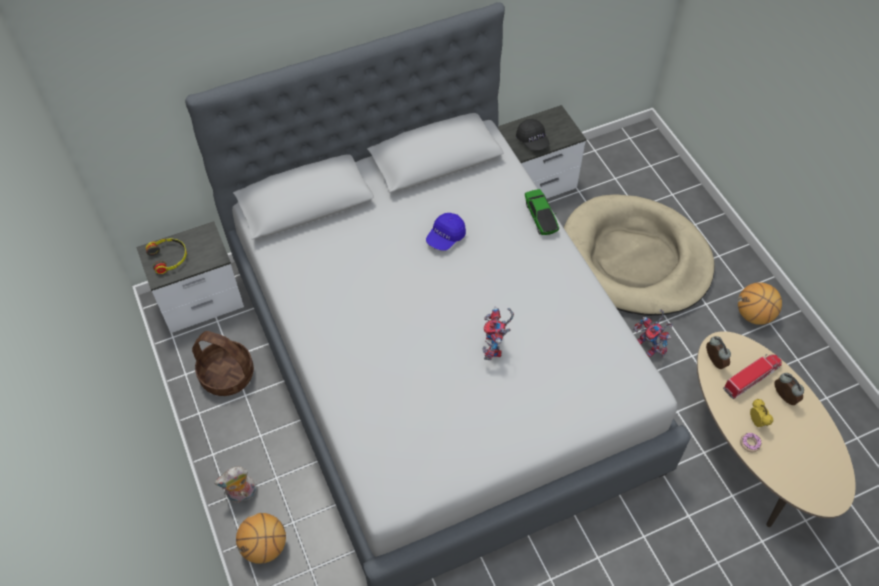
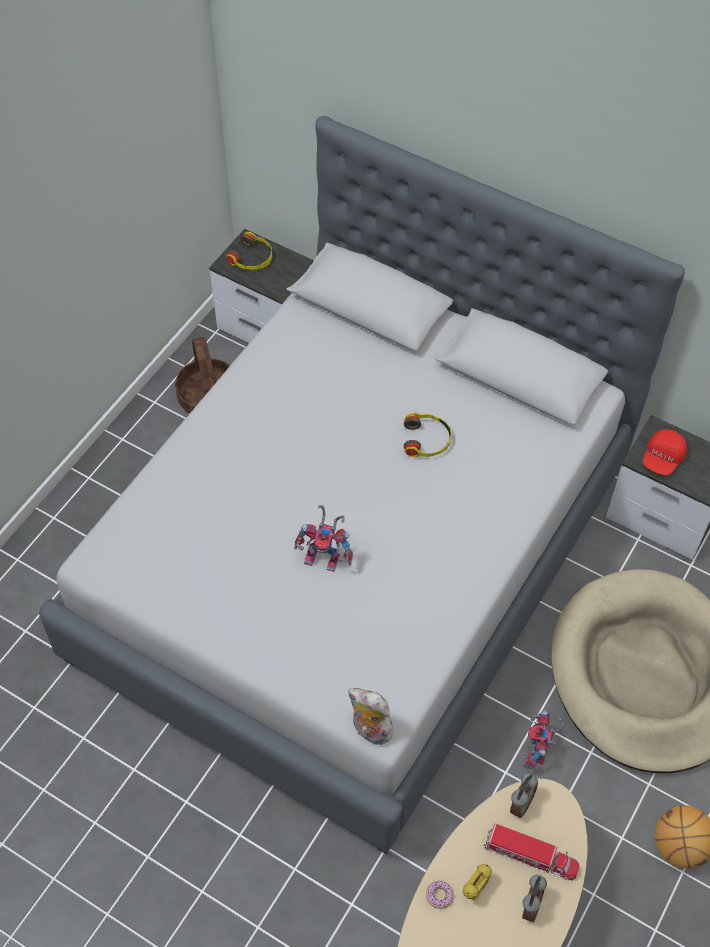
camera: 55 degrees right, 0 degrees up
plush toy [214,466,257,503] -> plush toy moved to [348,688,393,745]
basketball [236,513,286,564] -> none
blue cap [426,213,466,251] -> headphones [404,413,452,457]
toy robot [483,306,514,360] -> toy robot turned 135 degrees counterclockwise [294,505,353,572]
black cap [516,119,550,151] -> red cap [643,429,687,475]
toy car [525,189,559,235] -> none

